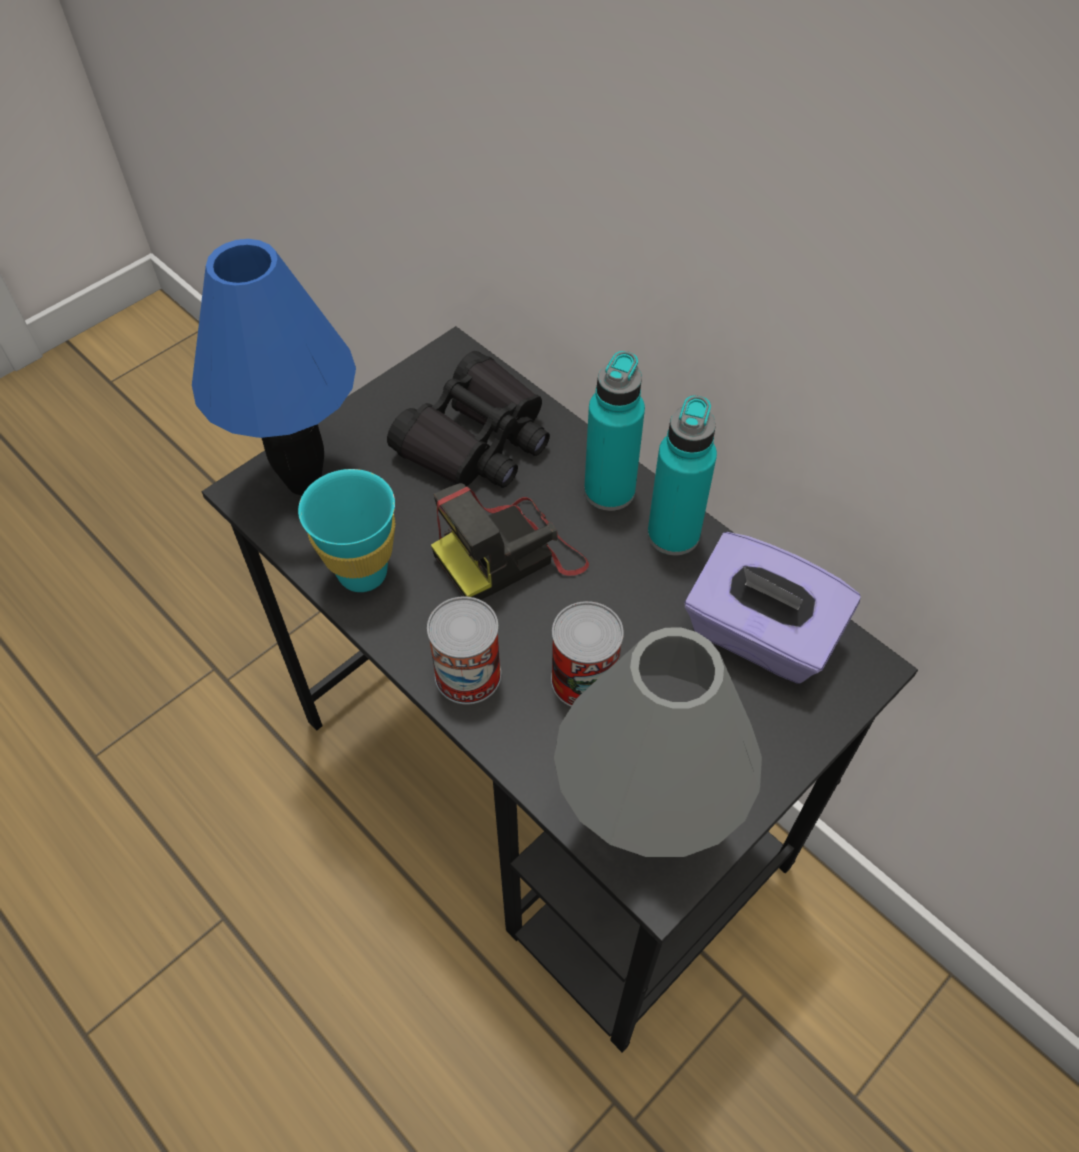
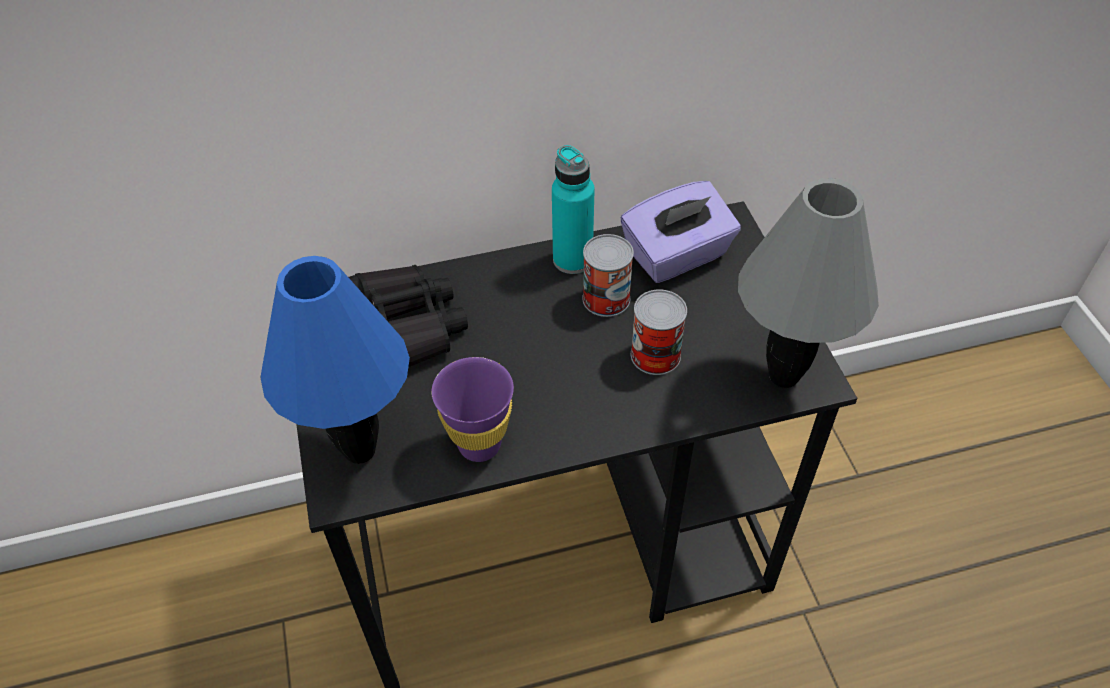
camera: 60 degrees left, 5 degrees down
turquoise cup [298,469,395,592] -> purple cup [432,357,514,462]
can [427,596,501,705] -> can moved to [582,234,634,317]
camera [431,483,589,600] -> none
turquoise bottle [584,351,645,511] -> none

